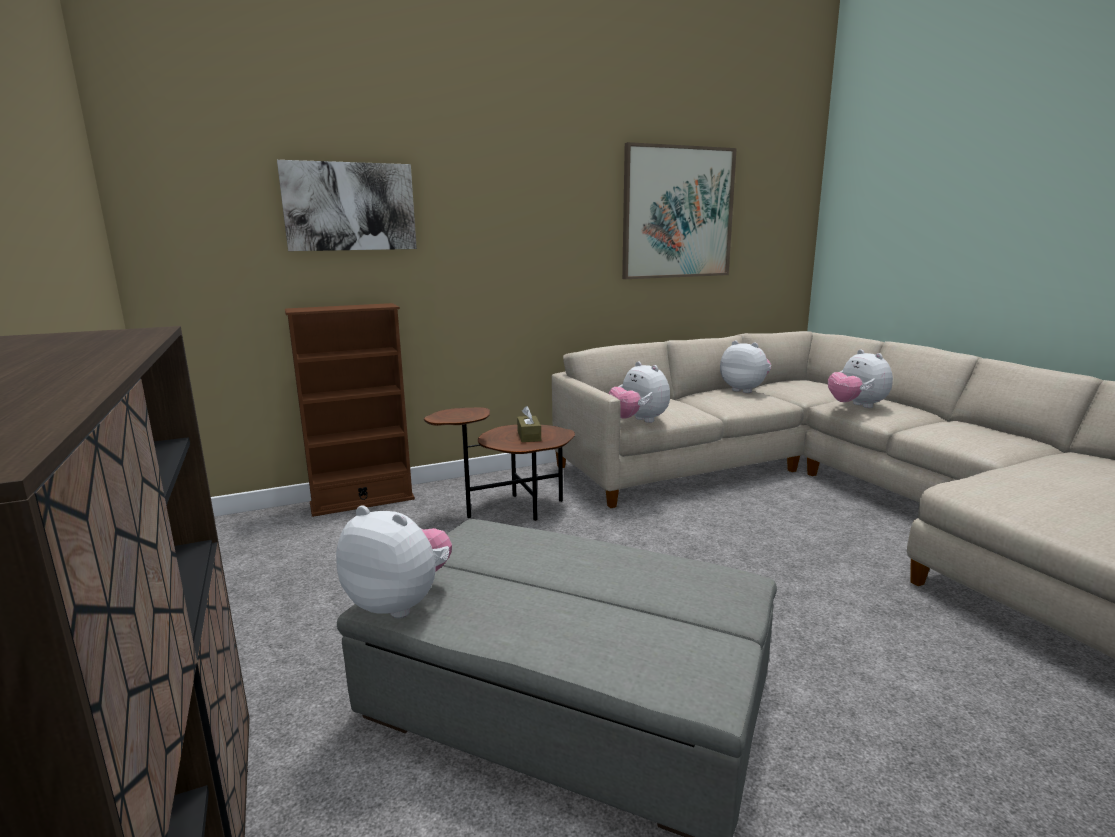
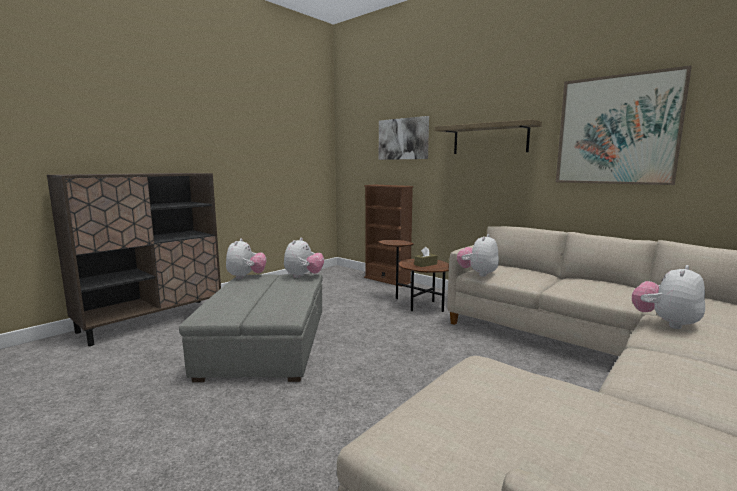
camera: 65 degrees right, 5 degrees down
plush toy [720,340,771,393] -> plush toy moved to [284,238,324,278]
none -> shelf [434,119,542,154]

